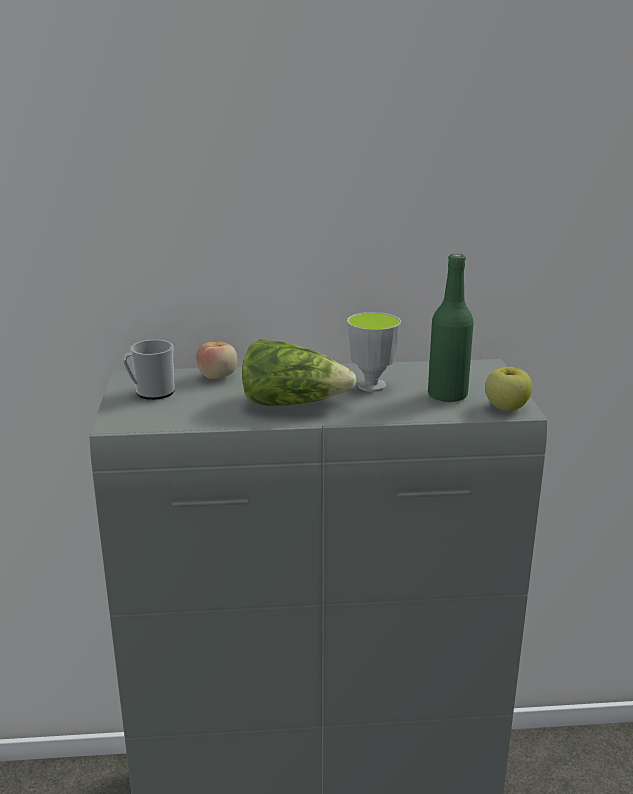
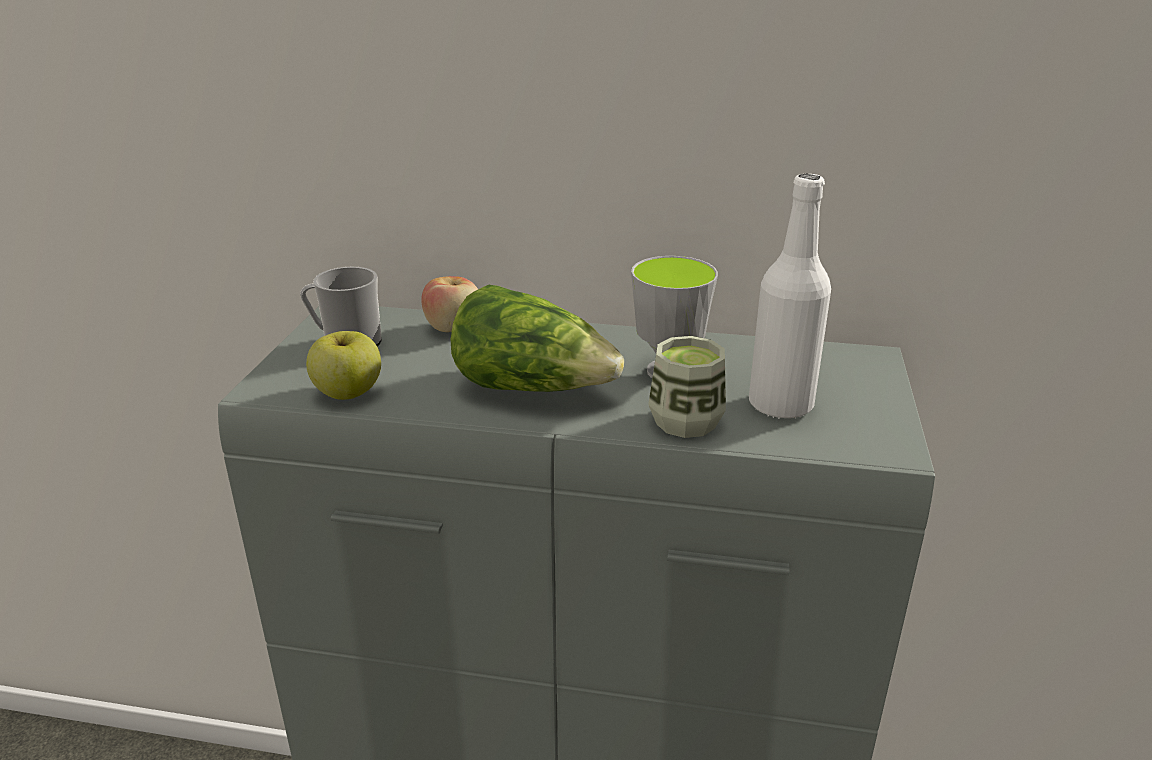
camera: 15 degrees right, 5 degrees up
green bottle [428,254,474,403] -> white bottle [749,173,831,419]
apple [485,367,532,411] -> apple moved to [306,331,381,400]
none -> cup [648,336,726,438]

